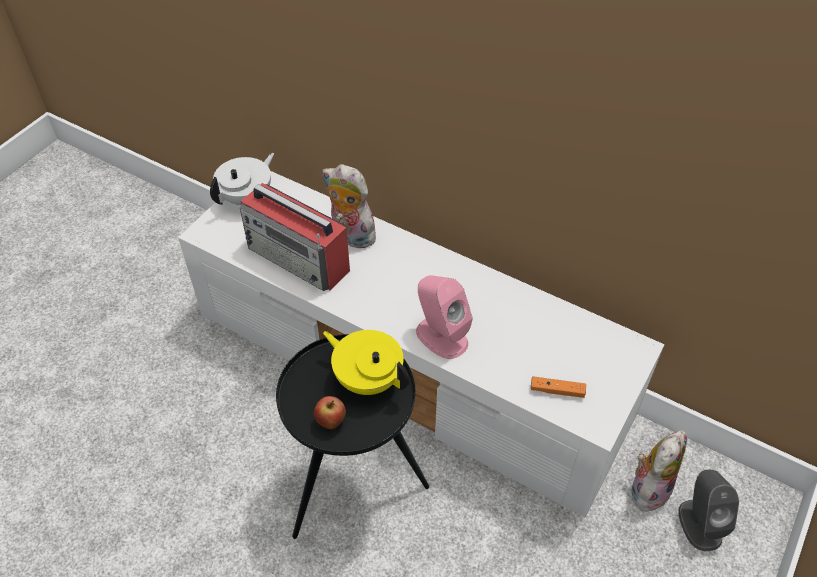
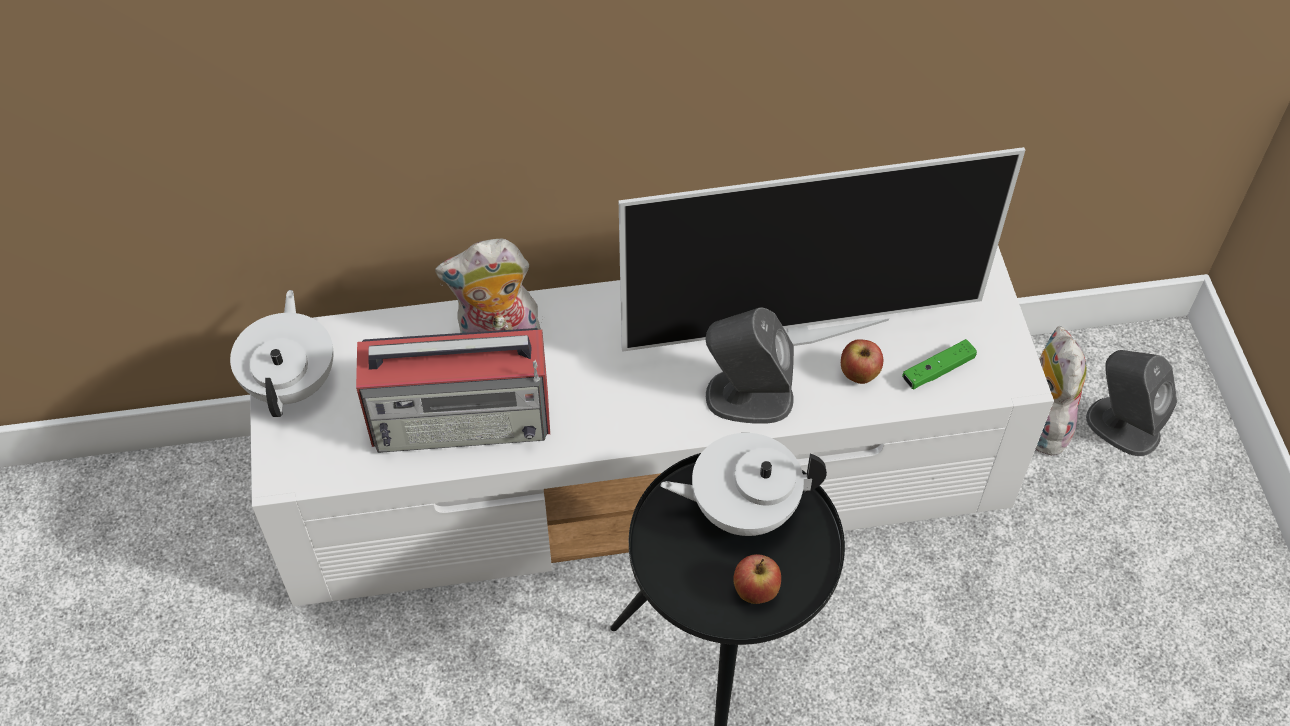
camera: 40 degrees left, 5 degrees up
yellow teapot [323,330,409,395] -> white teapot [660,433,827,536]
pink speaker [416,275,473,359] -> grey speaker [706,307,794,424]
orange game controller [531,376,586,398] -> green game controller [902,339,977,389]
none -> television [619,147,1025,352]
none -> apple [841,339,883,384]

